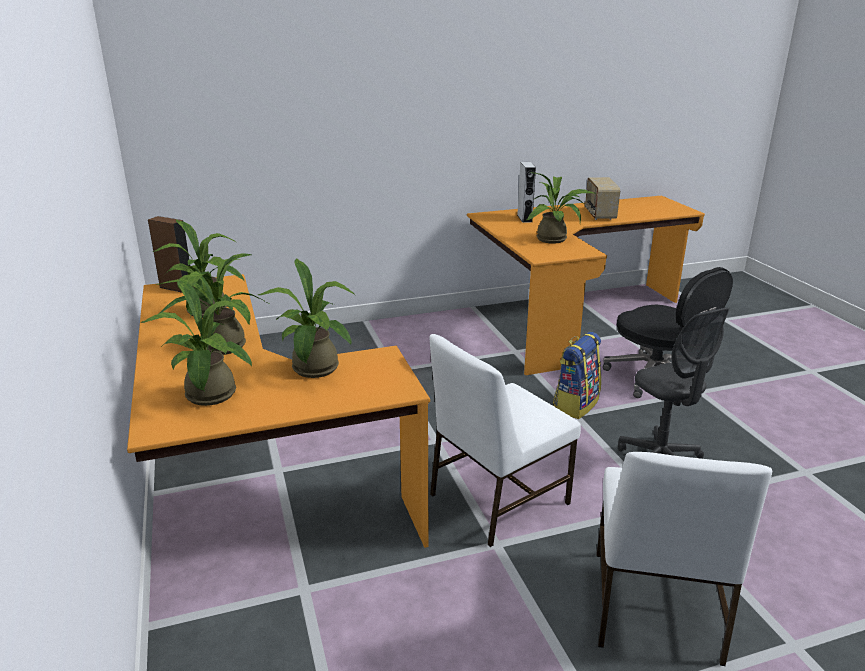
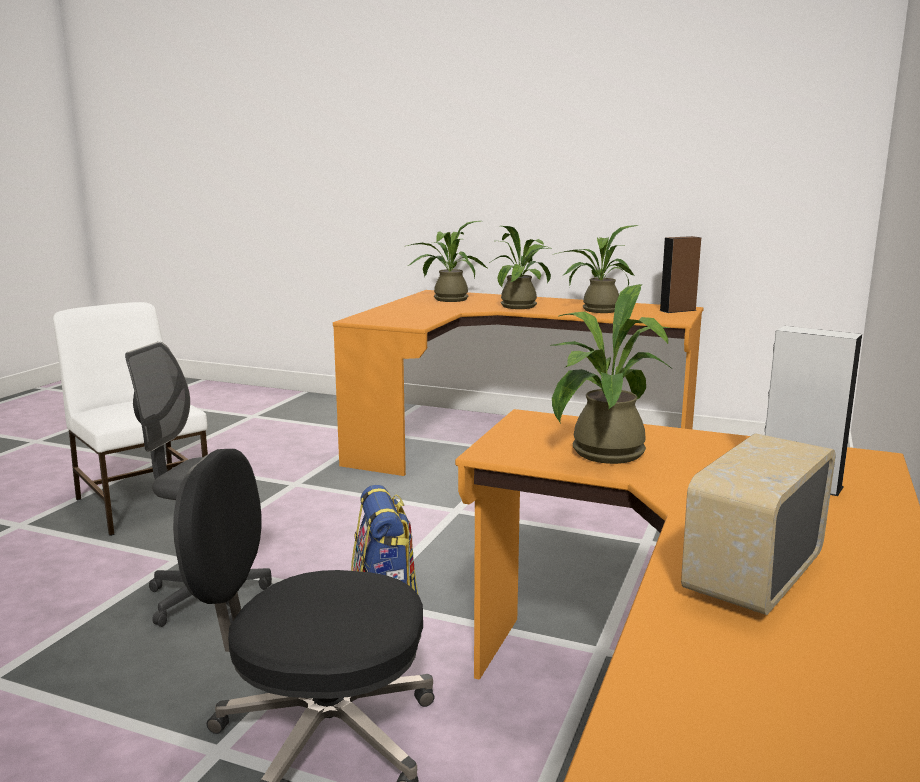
camera: 130 degrees right, 10 degrees down
potted plant [258,259,355,378] -> none
white chair [429,334,581,547] -> none
radio [585,177,620,220] -> radio turned 90 degrees counterclockwise [681,433,836,615]

